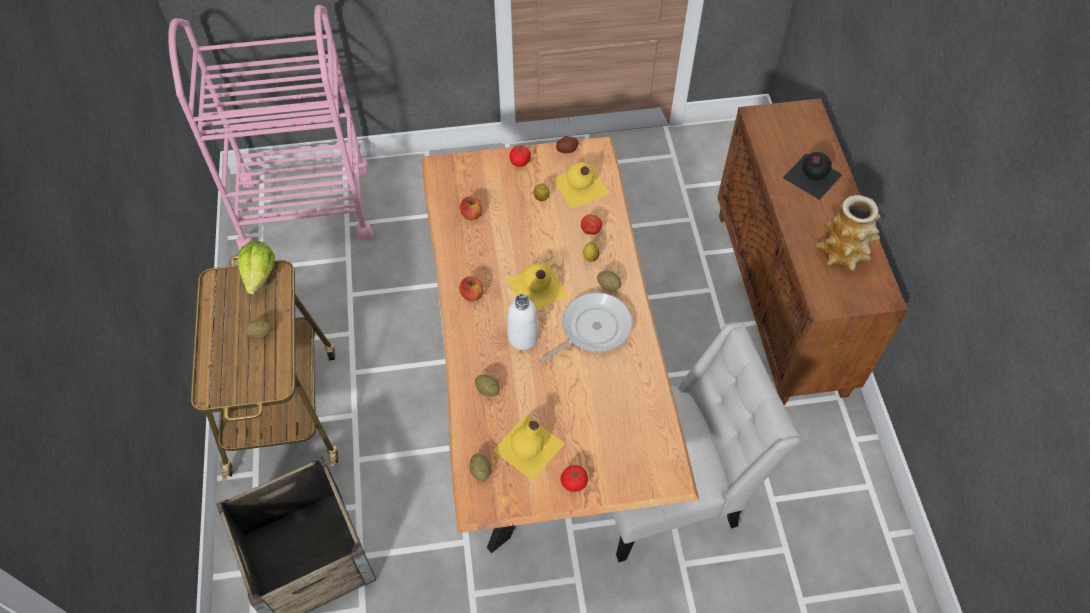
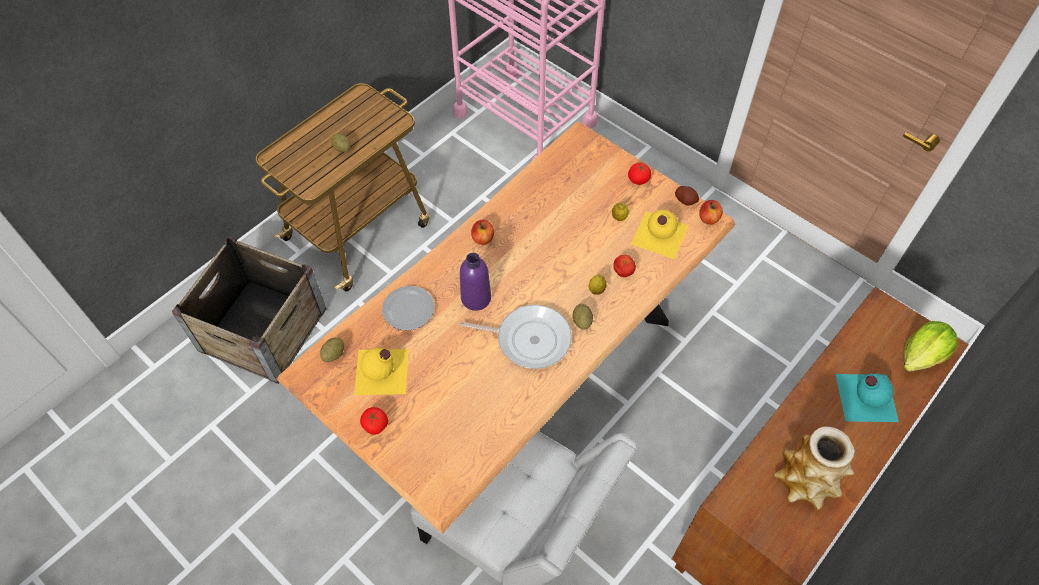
camera: 50 degrees right, 0 degrees up
lettuce [238,241,275,295] -> lettuce moved to [904,321,957,372]
apple [460,196,482,220] -> apple moved to [699,200,723,225]
potato [475,375,500,397] -> plate [382,286,435,331]
yellow bottle [507,262,568,310] -> none
white bottle [508,294,538,350] -> purple bottle [460,253,491,311]
black bottle [783,152,843,200] -> turquoise bottle [836,373,899,422]

